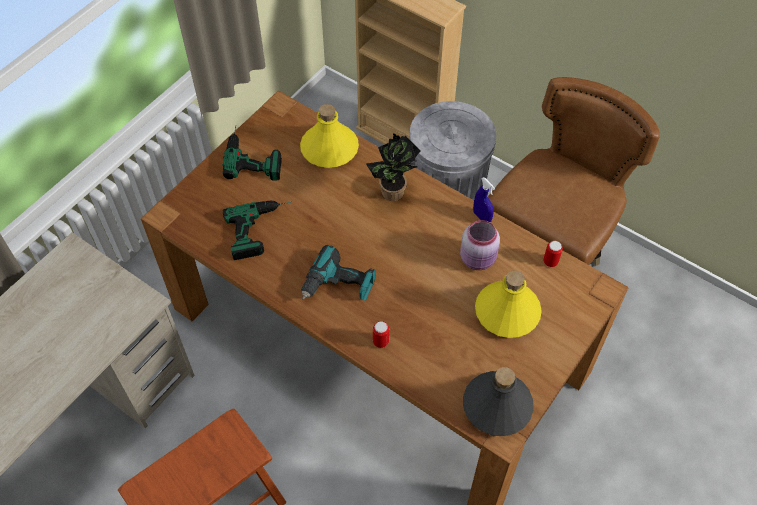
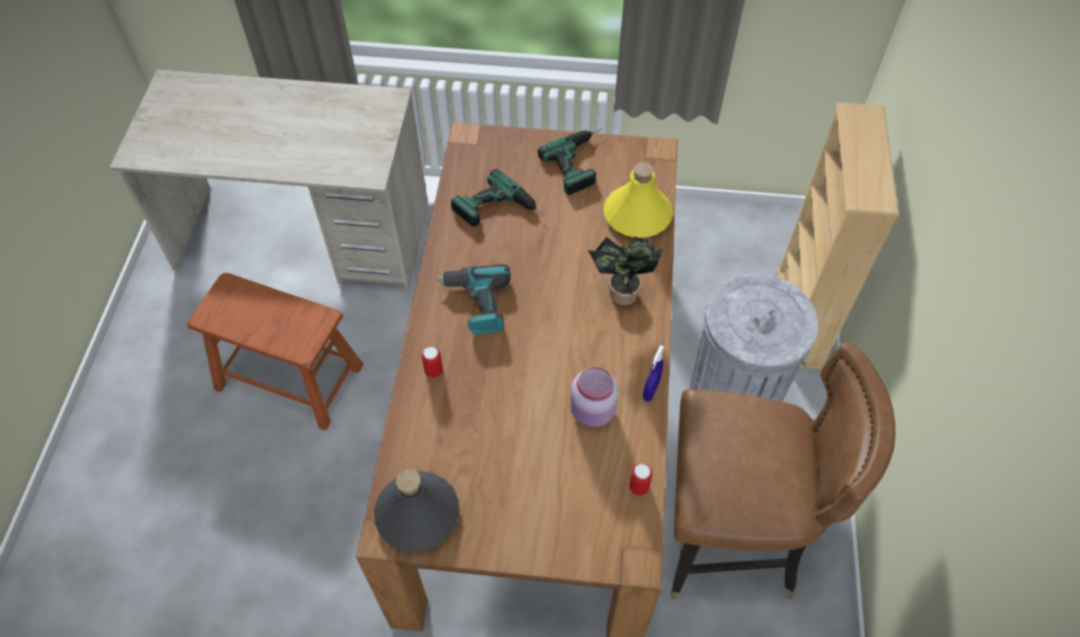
camera: 60 degrees right, 0 degrees up
yellow bottle [475,270,542,338] -> none

